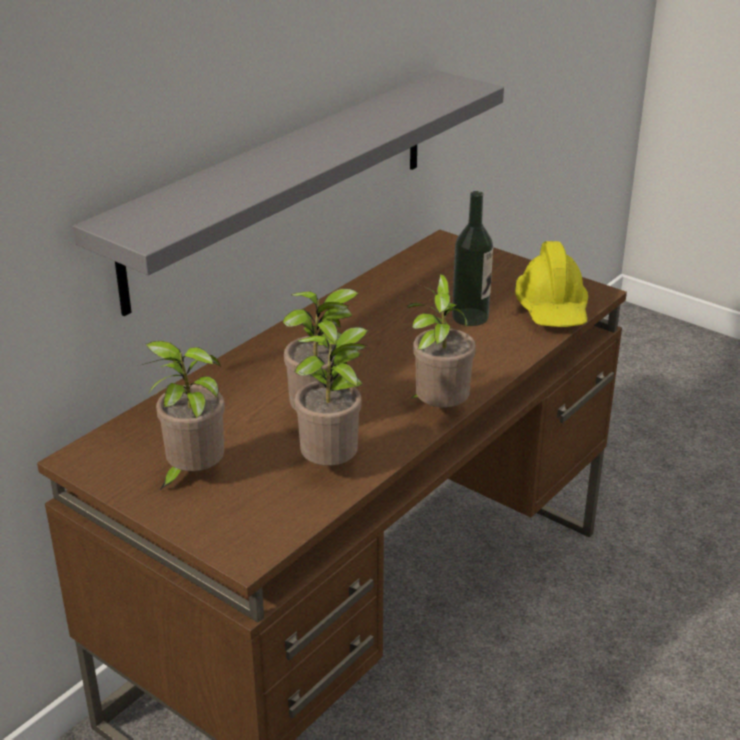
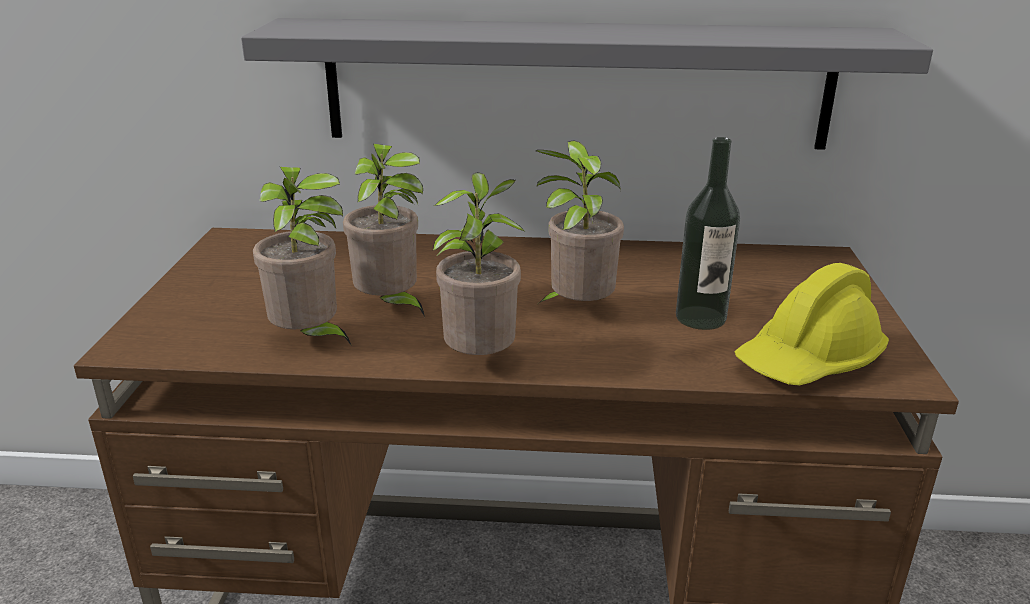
camera: 55 degrees right, 5 degrees down
potted plant [142,341,225,491] -> potted plant moved to [536,140,624,303]

